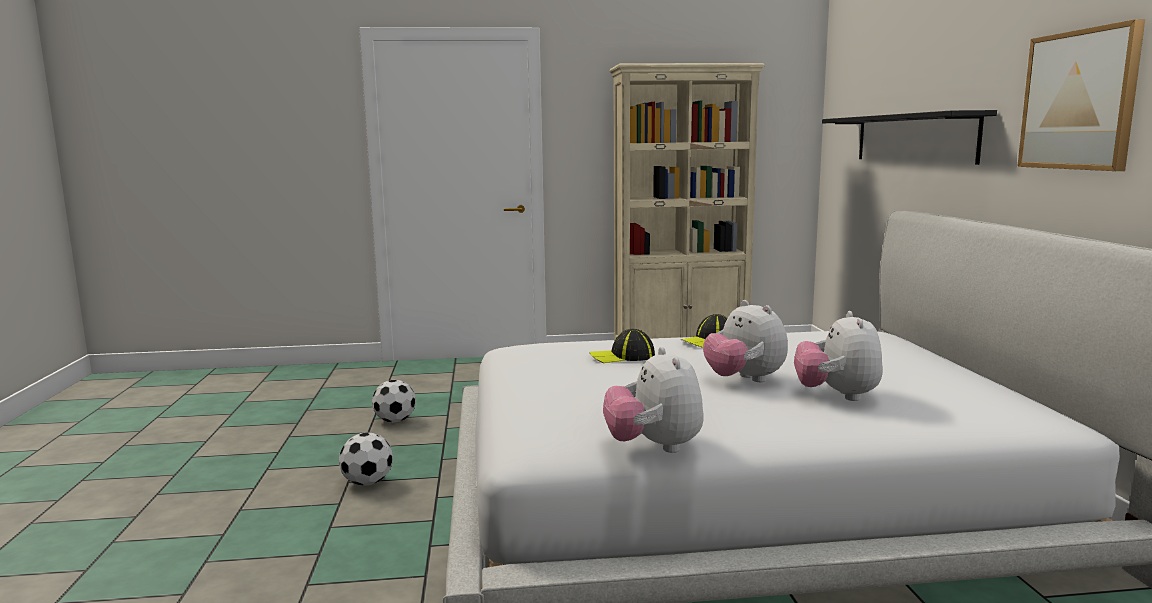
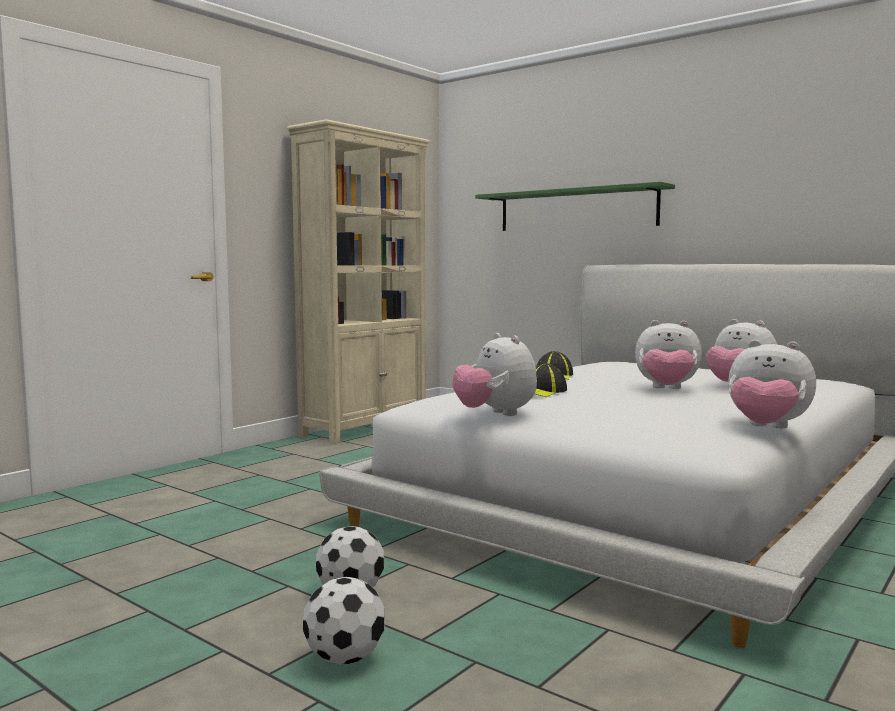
camera: 45 degrees left, 5 degrees down
football [372,380,416,423] -> football moved to [303,577,385,664]
black shelf [822,110,997,165] -> green shelf [475,182,675,231]
picture [1017,19,1145,171] -> none
none -> plush toy [453,333,537,416]

